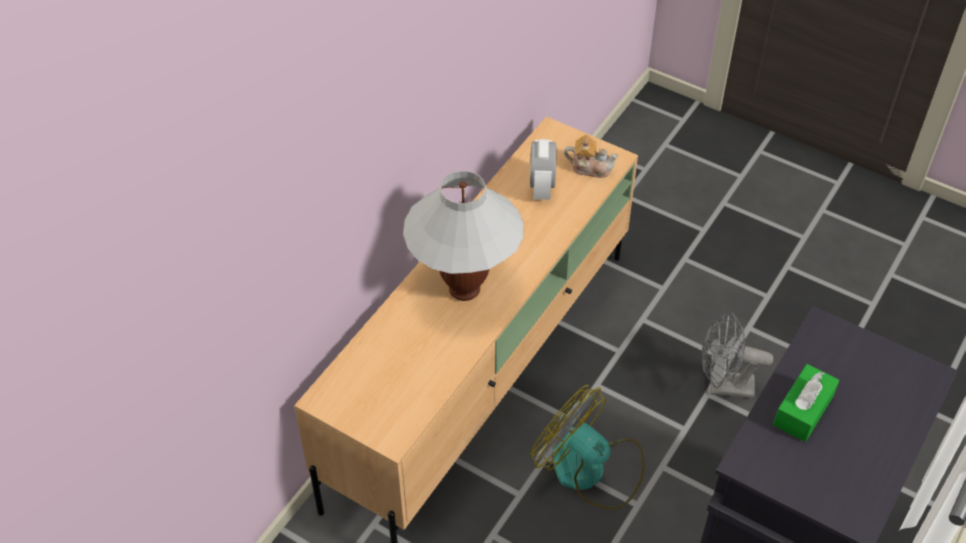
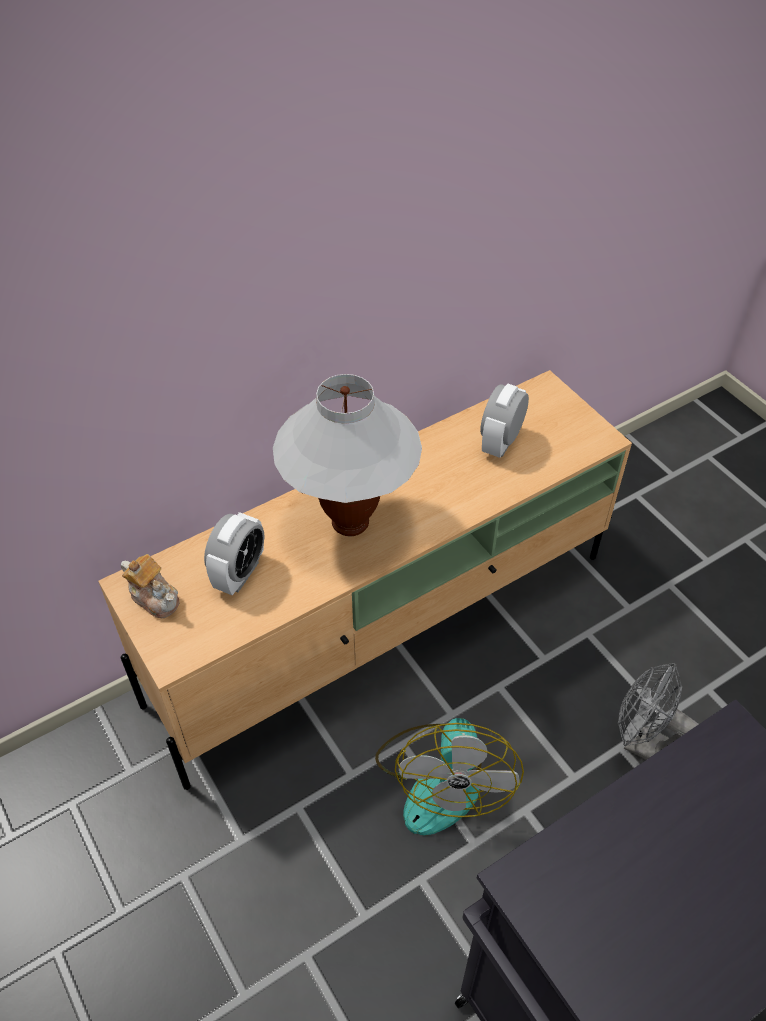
camera: 25 degrees right, 0 degrees up
fan [531,385,644,509] -> fan turned 150 degrees counterclockwise [375,718,524,835]
teapot [564,135,619,178] -> teapot moved to [121,554,179,618]
green tissue box [773,364,839,442] -> none
none -> alarm clock [204,512,264,595]

